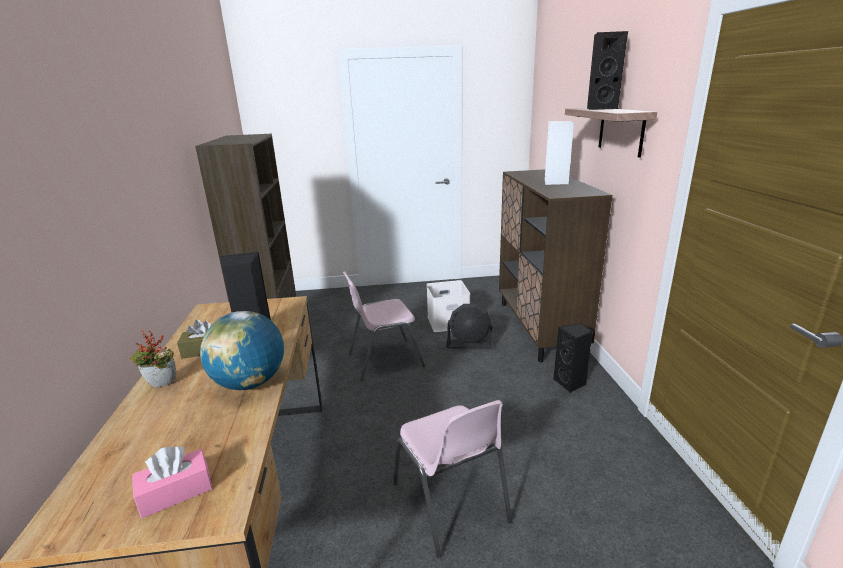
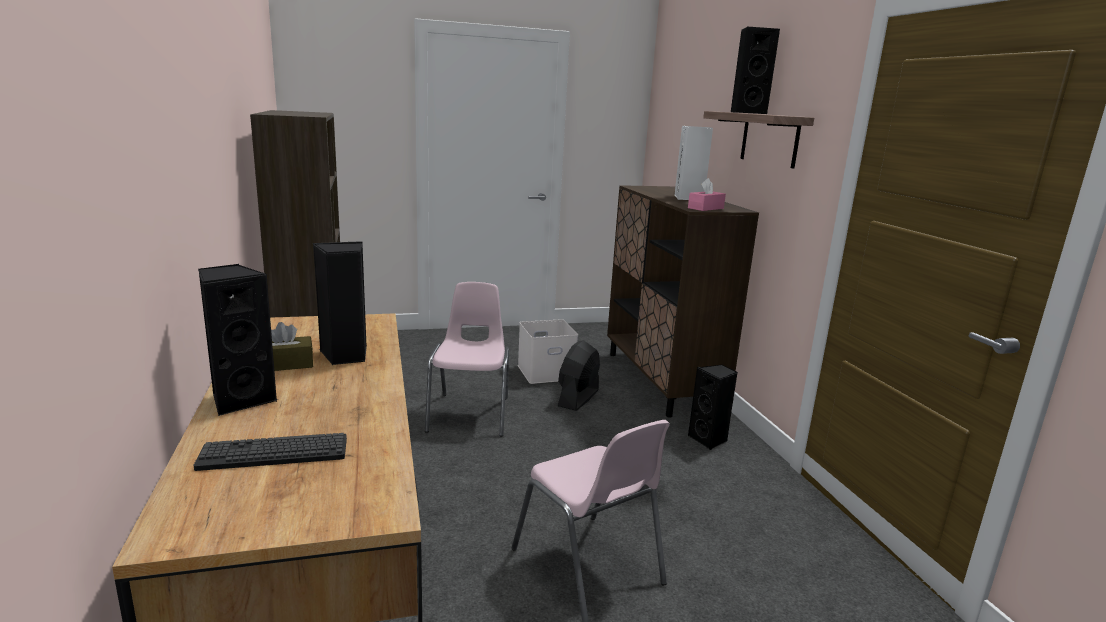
camera: 10 degrees left, 5 degrees down
potted plant [130,330,176,387] -> black speaker [198,264,278,416]
pink tissue box [132,446,212,518] -> pink tissue box moved to [688,178,726,211]
globe [200,311,284,390] -> none
pink chair [343,271,425,380] -> pink chair turned 120 degrees clockwise [425,282,509,437]
black fan [446,304,493,349] -> black fan turned 120 degrees clockwise [558,340,600,411]
none -> keyboard [194,433,347,471]

